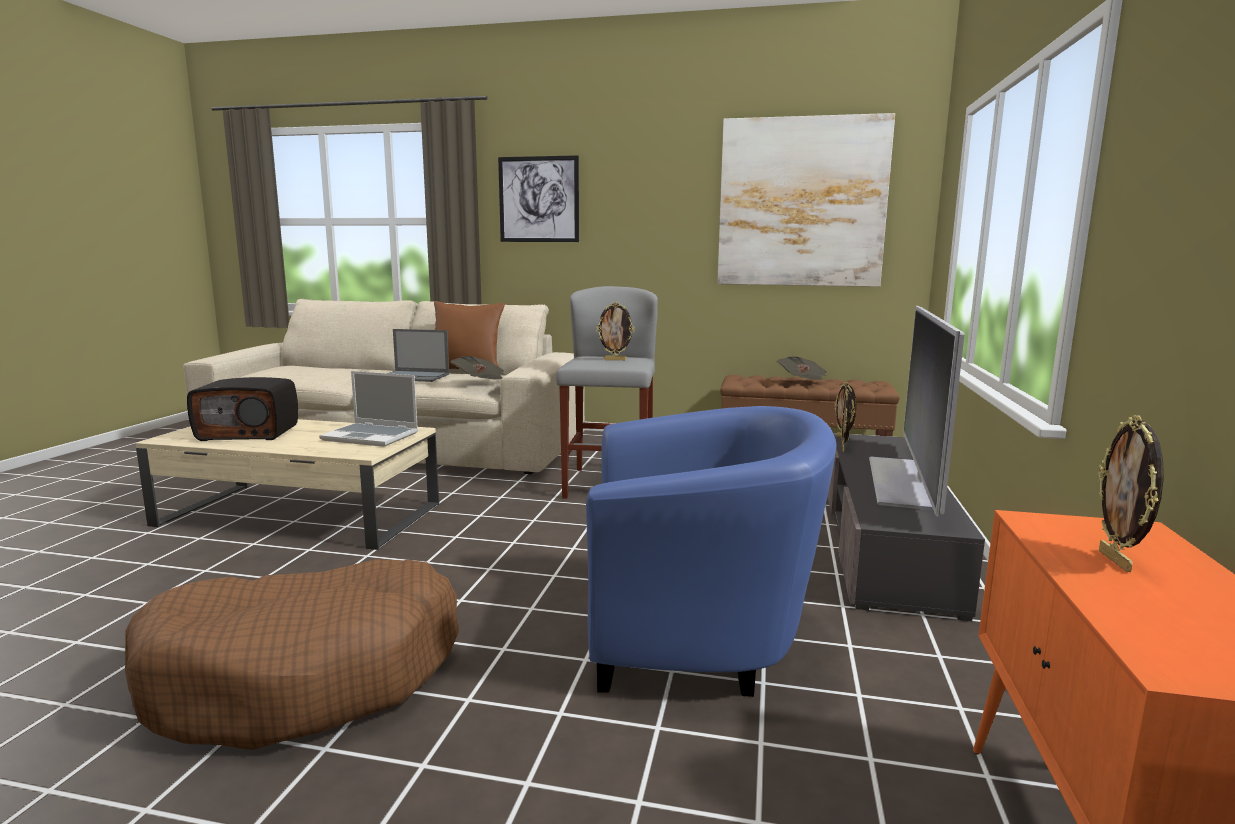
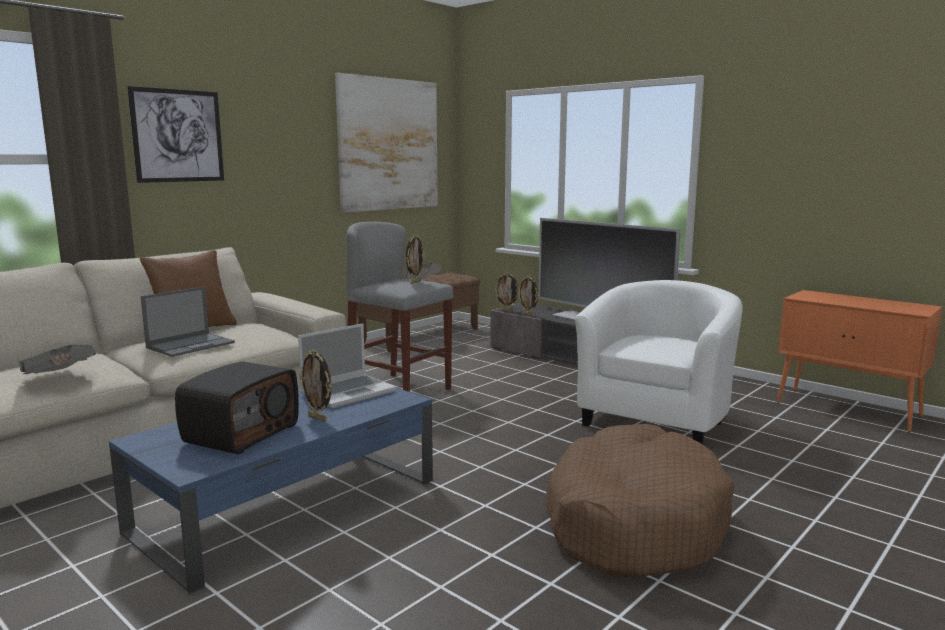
camera: 60 degrees left, 0 degrees up
beige coffee table [135,419,439,550] -> blue coffee table [109,387,433,594]
newspaper [451,356,505,380] -> newspaper moved to [19,345,96,374]
blue armchair [586,406,836,697] -> white armchair [575,280,743,445]
picture frame [1099,415,1164,572] -> picture frame moved to [299,350,332,421]

